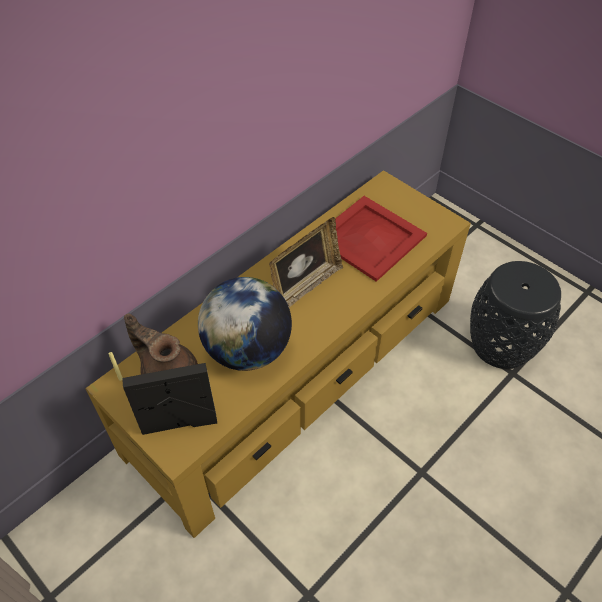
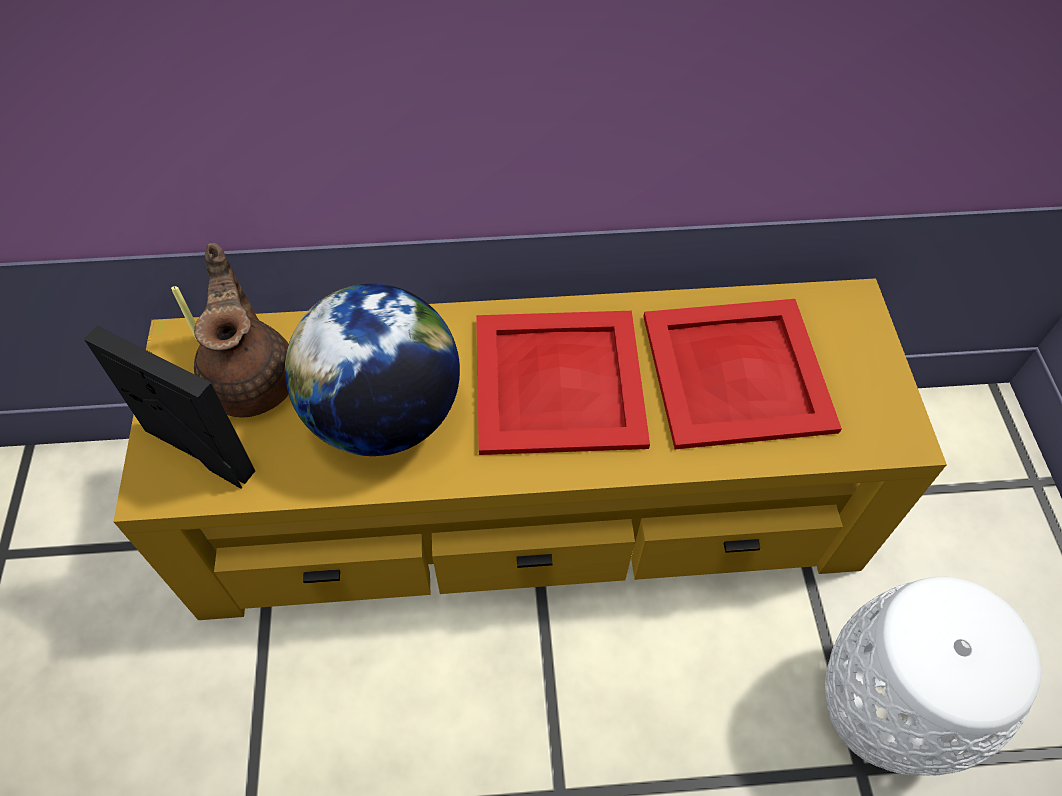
camera: 40 degrees right, 5 degrees up
picture frame [269,217,343,308] -> red tray [476,311,650,455]
black stool [470,261,561,369] -> white stool [825,576,1041,776]

